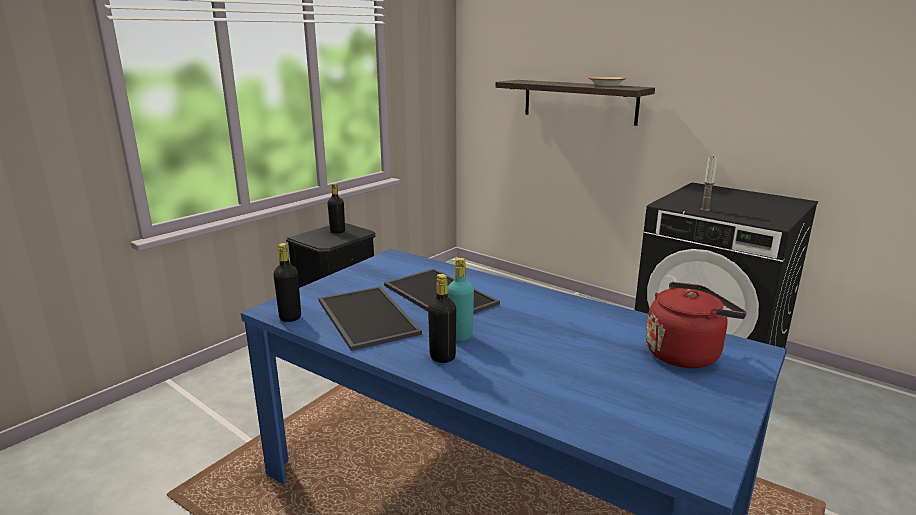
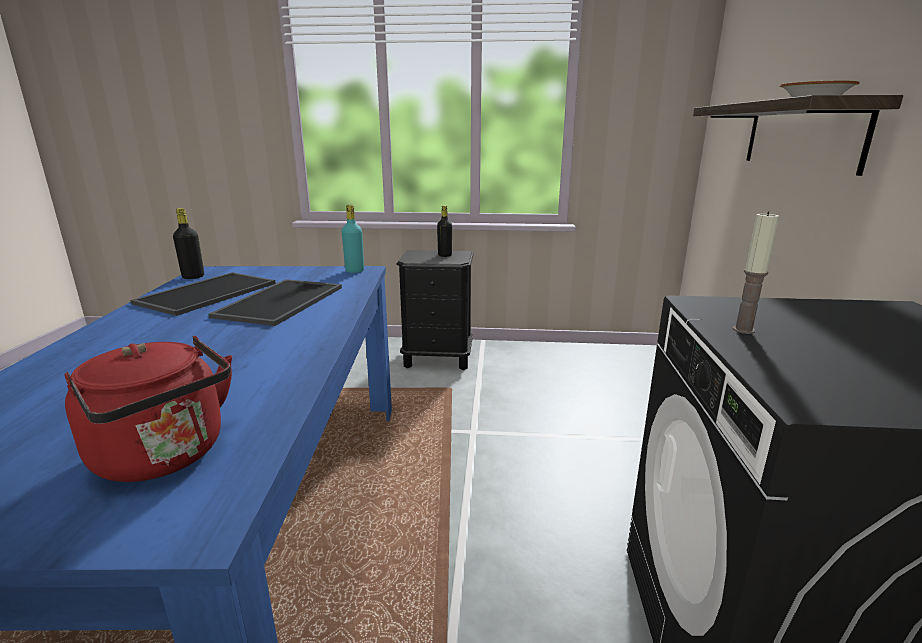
camera: 55 degrees right, 0 degrees up
black bottle [428,274,456,363] -> none
turquoise bottle [447,258,474,341] -> turquoise bottle moved to [342,205,364,273]

